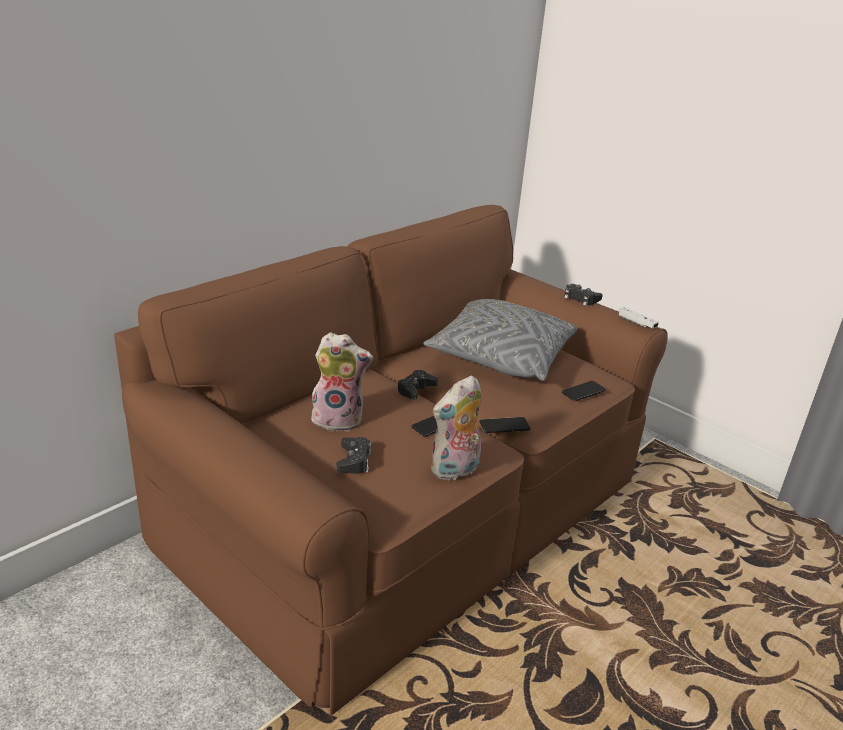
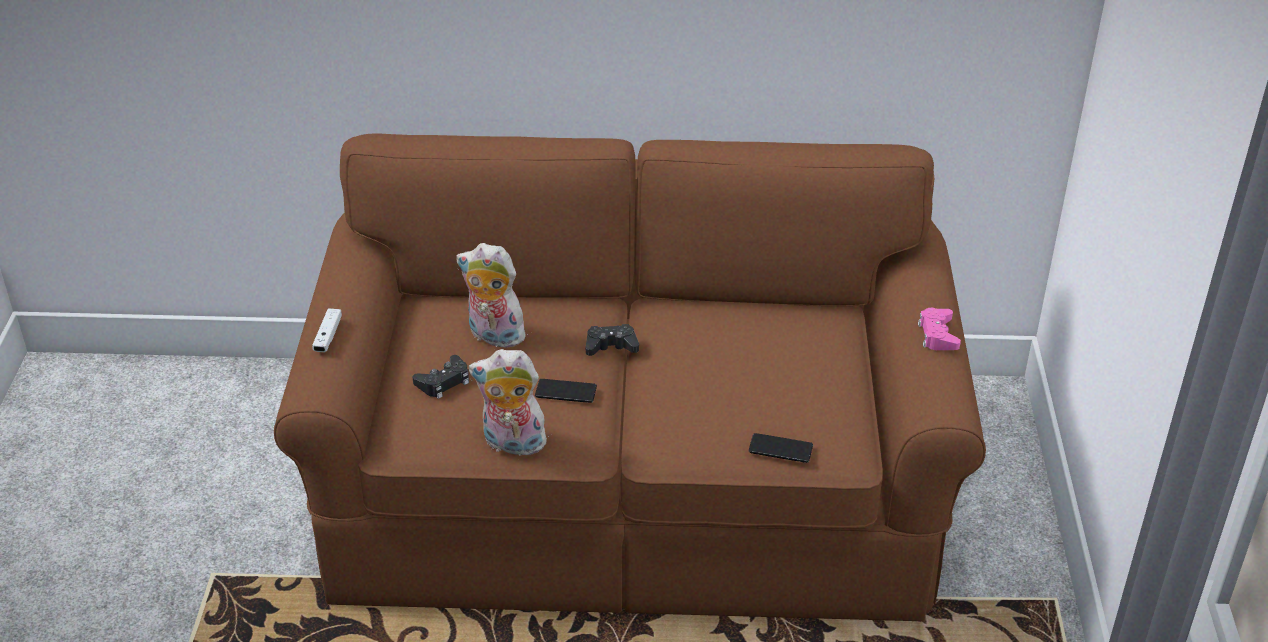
camera: 50 degrees right, 10 degrees up
plush toy [311,332,373,431] -> plush toy turned 150 degrees clockwise [456,243,529,350]
grey pillow [423,299,577,381] -> none
phone [479,417,531,433] -> none
black game controller [564,284,603,306] -> pink game controller [918,308,961,350]
white game controller [619,307,659,329] -> white game controller moved to [312,308,342,352]

